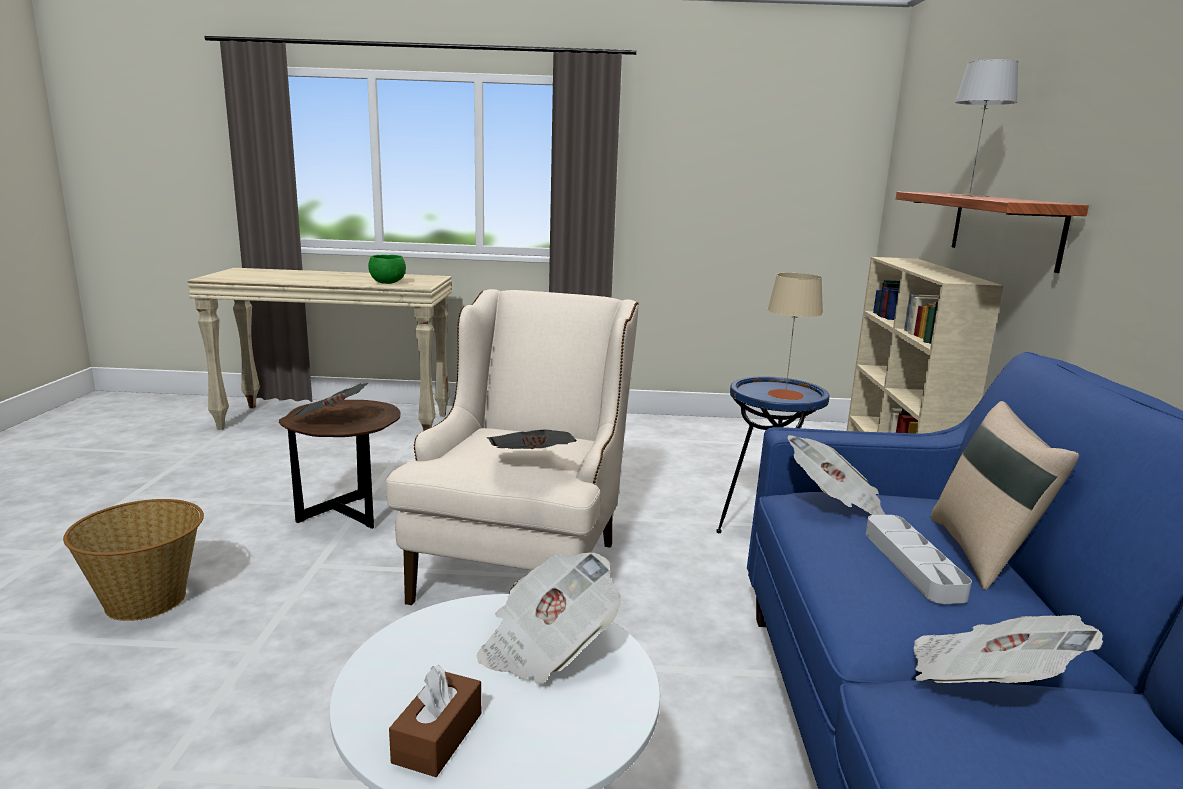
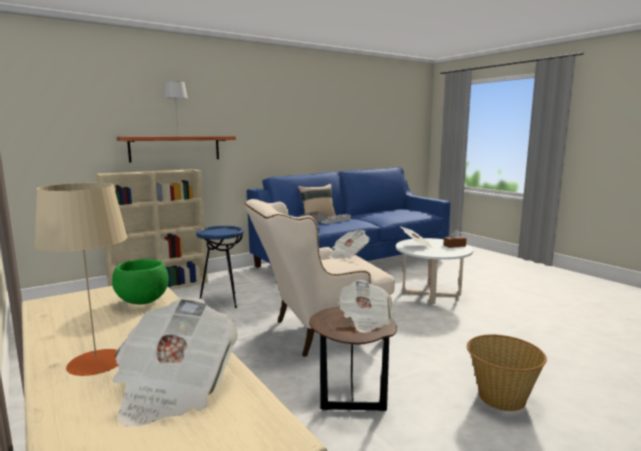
camera: 125 degrees left, 5 degrees down
beige table lamp [767,273,823,400] -> beige table lamp moved to [34,183,127,376]
newspaper [914,615,1103,683] -> newspaper moved to [113,297,238,427]

